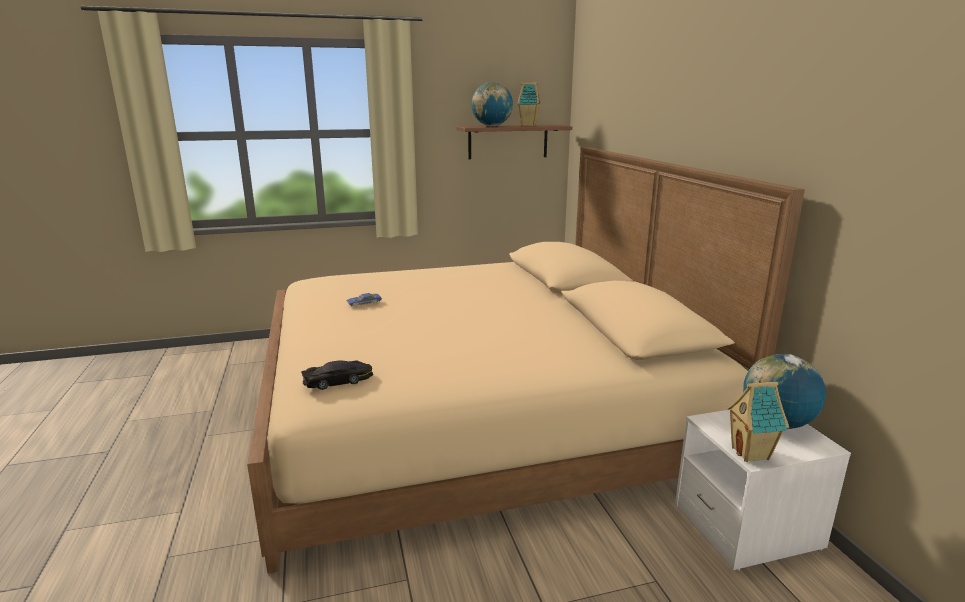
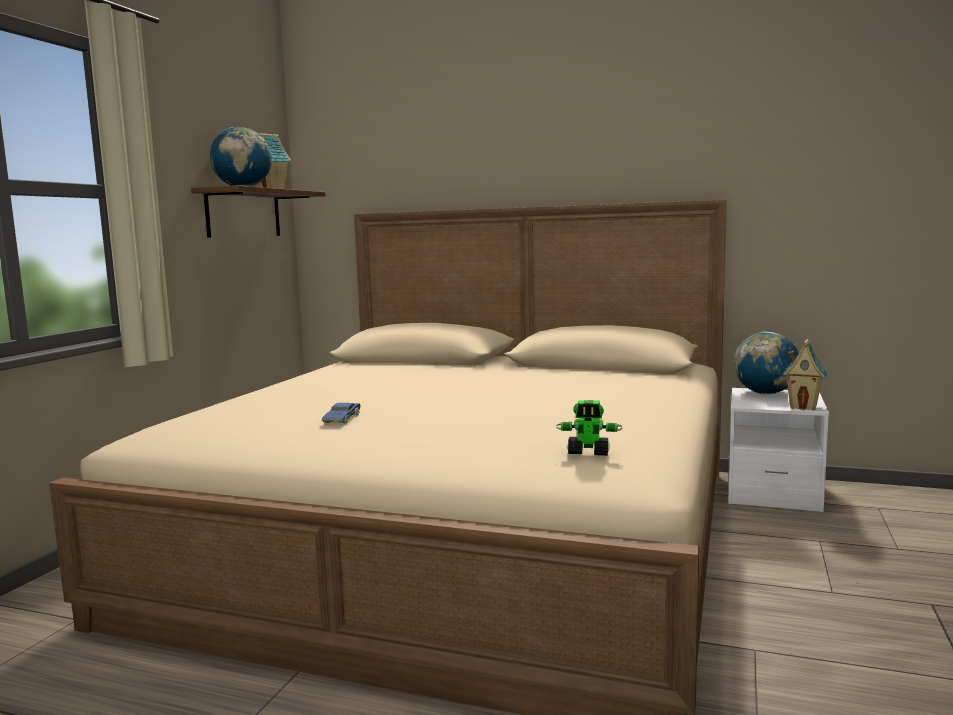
camera: 55 degrees left, 10 degrees down
black toy car [301,360,373,390] -> toy robot [556,400,622,456]

